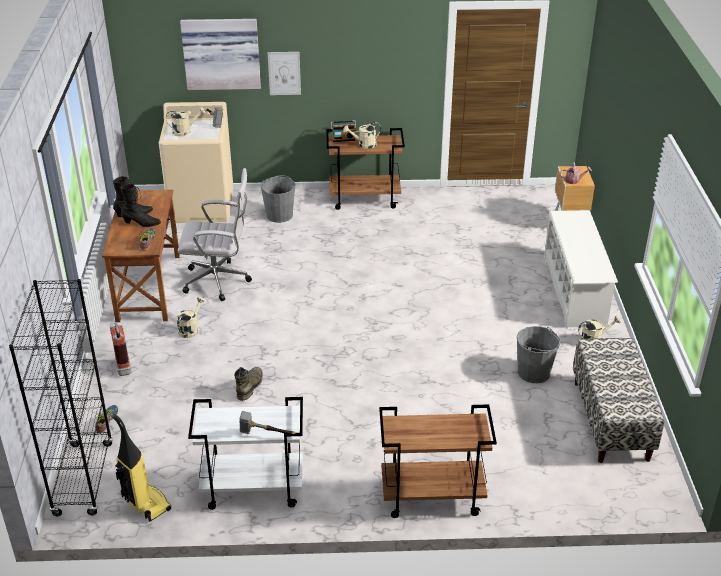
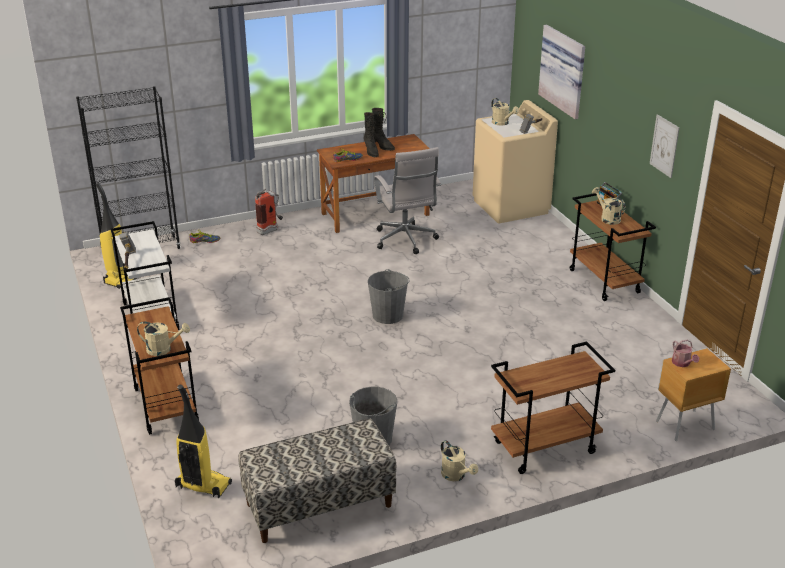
camera: 70 degrees right, 5 degrees down
beige watering can [177,297,205,338] -> beige watering can moved to [137,321,190,356]
green boot [234,367,263,401] -> none
grey bucket [261,175,295,223] -> grey bucket moved to [368,269,410,324]
picture [268,52,301,95] -> picture moved to [650,114,679,178]
white shoe rack [544,210,618,329] -> brown cart [491,341,615,474]
none -> vacuum cleaner [175,385,232,498]

